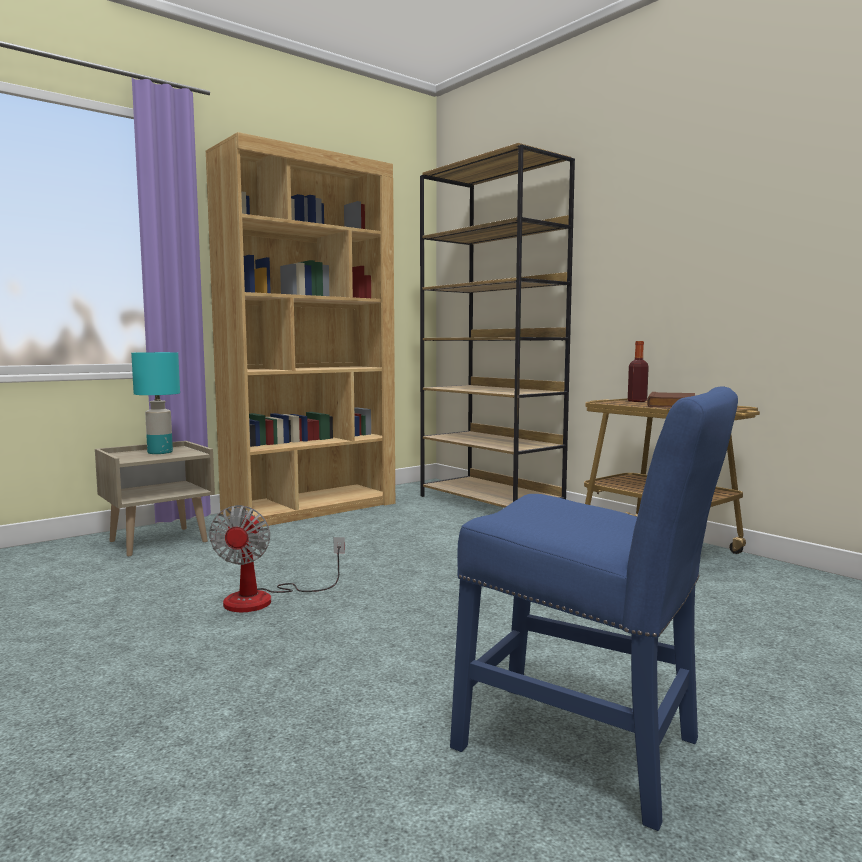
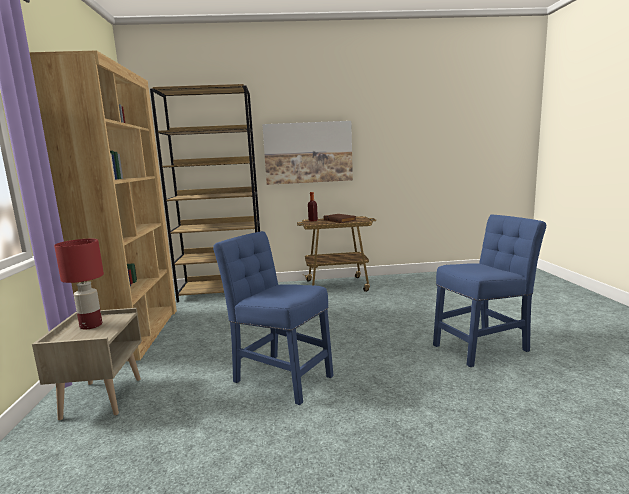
camera: 55 degrees left, 5 degrees up
turquoise table lamp [131,352,180,454] -> red table lamp [54,239,104,329]
fan [209,505,345,612] -> blue chair [213,231,334,405]
none -> picture [262,121,353,185]

